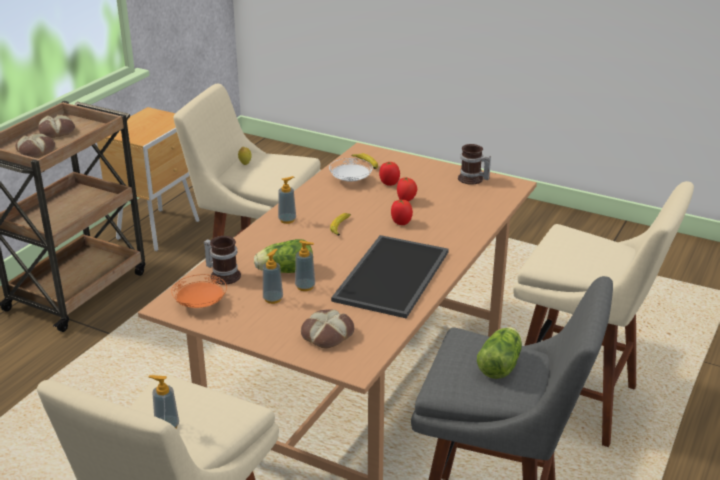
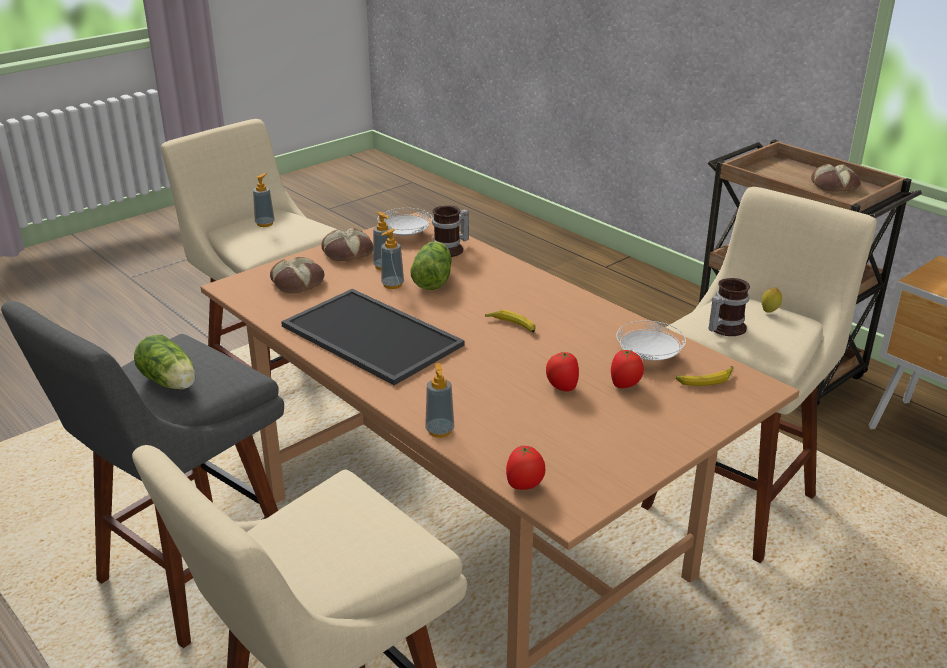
camera: 110 degrees right, 0 degrees up
bread [15,133,55,158] -> bread moved to [321,228,373,261]
orange plate [171,274,227,308] -> white plate [378,208,432,236]
soap dispenser [278,176,296,224] -> soap dispenser moved to [425,363,454,438]
tomato [391,200,413,225] -> tomato moved to [506,446,545,490]
mug [458,144,491,185] -> mug moved to [709,278,750,336]

